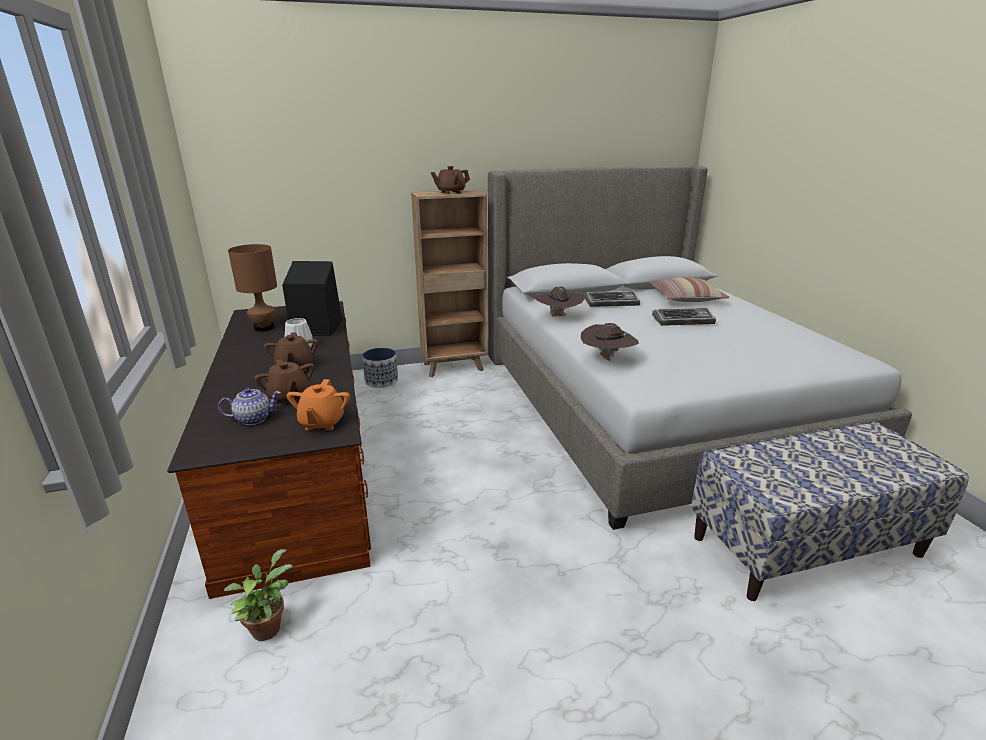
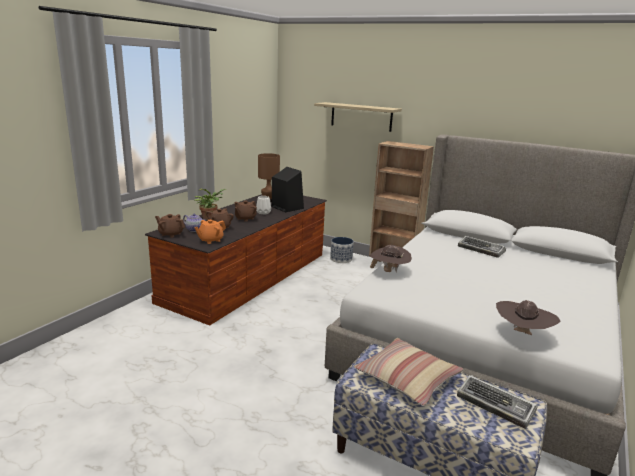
camera: 45 degrees right, 5 degrees down
potted plant [224,549,293,641] -> potted plant moved to [194,189,226,221]
brown teapot [431,166,470,194] -> brown teapot moved to [155,214,185,238]
brown hat [533,286,585,316] -> brown hat moved to [496,300,561,335]
pillow [650,277,729,302] -> pillow moved to [354,338,464,406]
keyboard [652,307,716,326] -> keyboard moved to [457,375,538,429]
none -> shelf [314,102,402,132]

